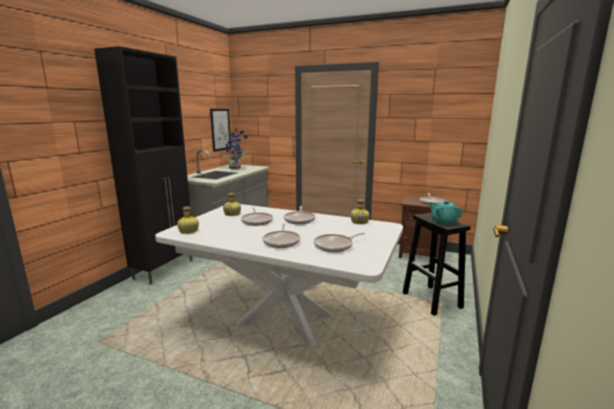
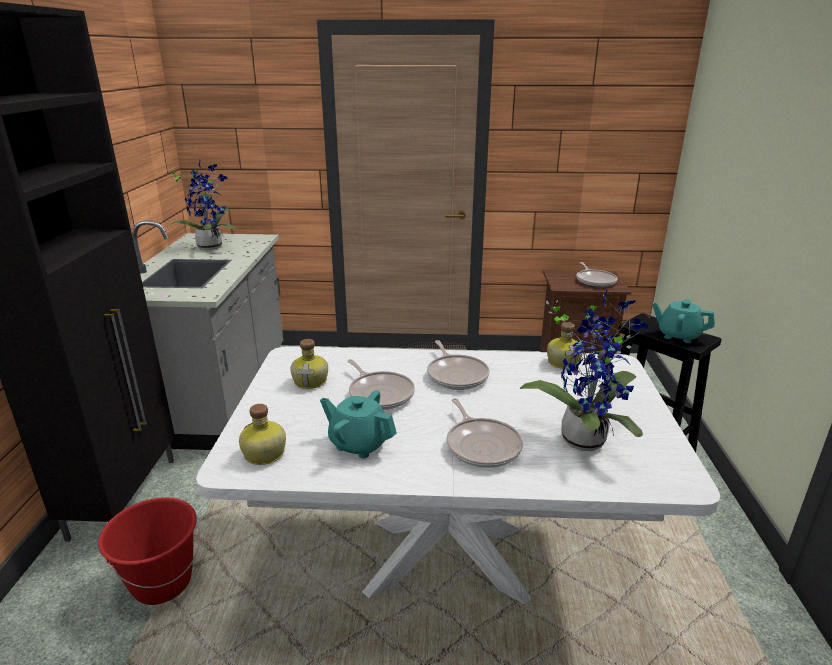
camera: 20 degrees left, 10 degrees up
picture [210,109,231,152] -> none
frying pan [314,233,365,252] -> potted plant [520,290,648,451]
none -> red bucket [98,497,200,605]
none -> turquoise teapot [320,390,397,459]

